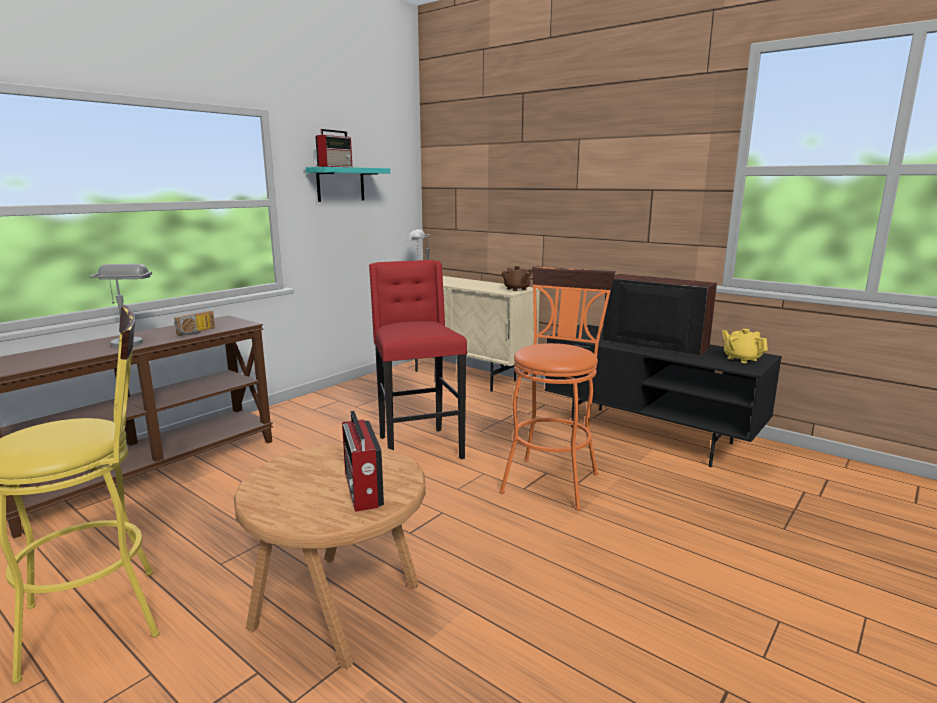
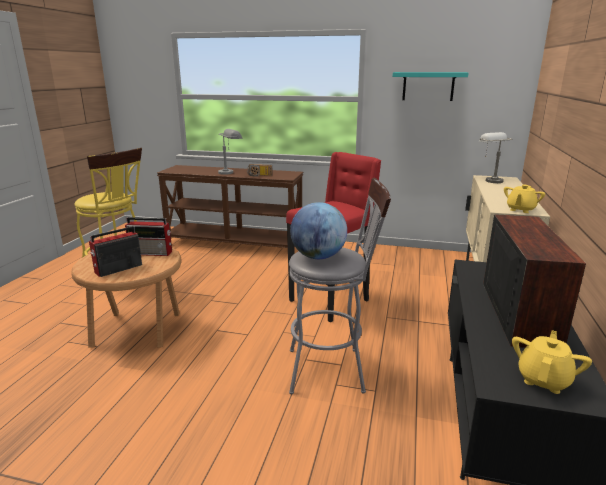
camera: 65 degrees right, 5 degrees up
radio [315,129,352,167] -> radio moved to [125,217,172,256]
orange stool [499,266,615,510] -> grey stool [289,178,391,394]
brown teapot [502,266,532,291] -> yellow teapot [504,185,545,213]
none -> globe [290,202,347,259]

